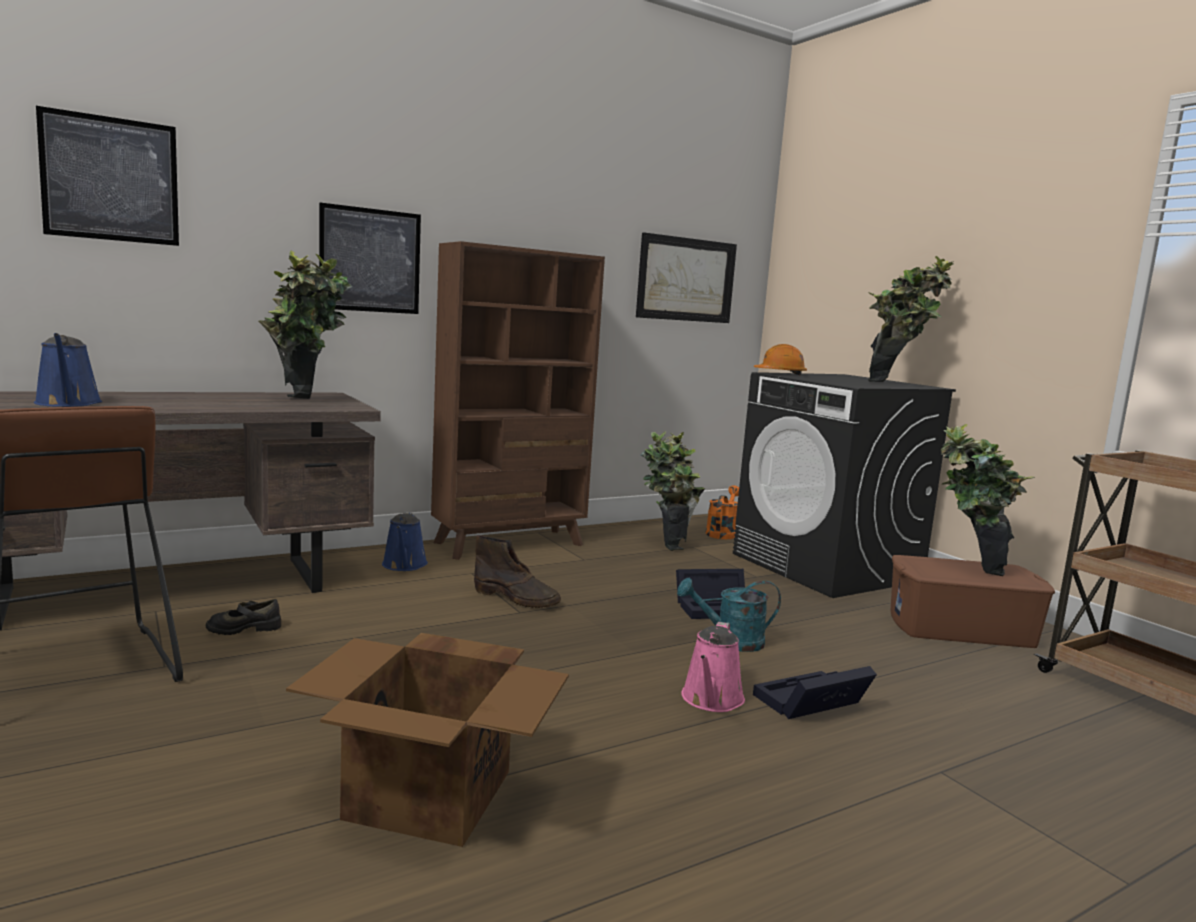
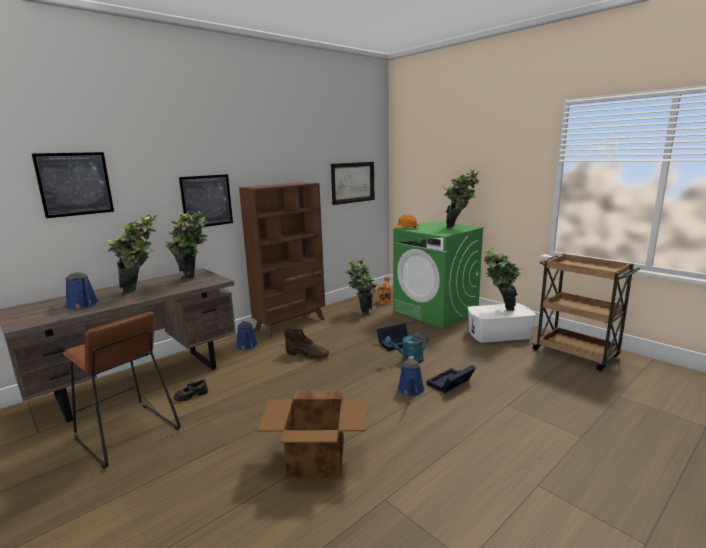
camera: 10 degrees left, 5 degrees up
pink watering can [681,622,745,712] -> blue watering can [398,356,425,396]
black washing machine [733,372,956,598] -> green washing machine [393,221,484,329]
brown storage box [891,555,1055,648] -> white storage box [468,303,536,343]
none -> potted plant [107,215,157,294]

